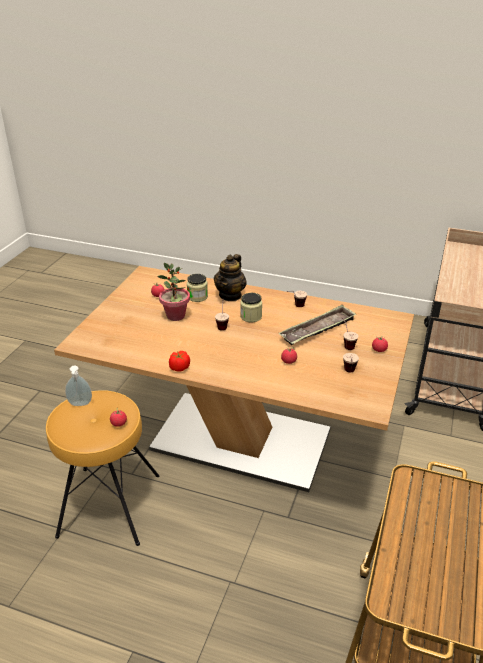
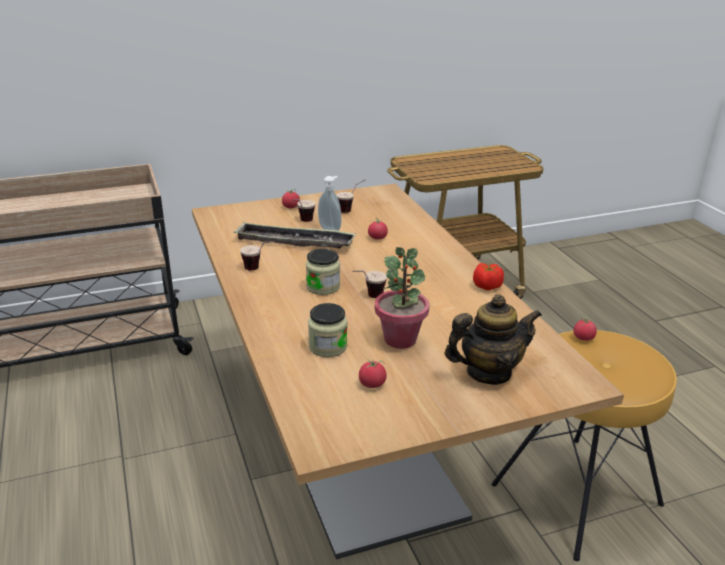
camera: 130 degrees left, 5 degrees down
soap dispenser [65,366,92,406] -> soap dispenser moved to [318,176,342,231]
teapot [214,254,247,301] -> teapot moved to [445,294,542,385]

